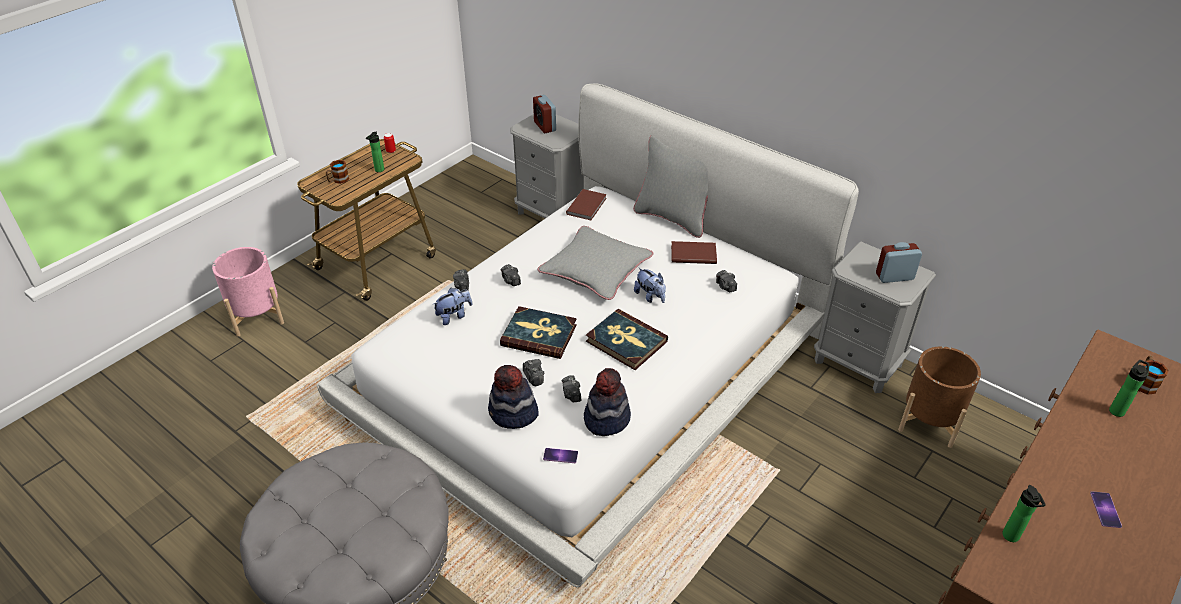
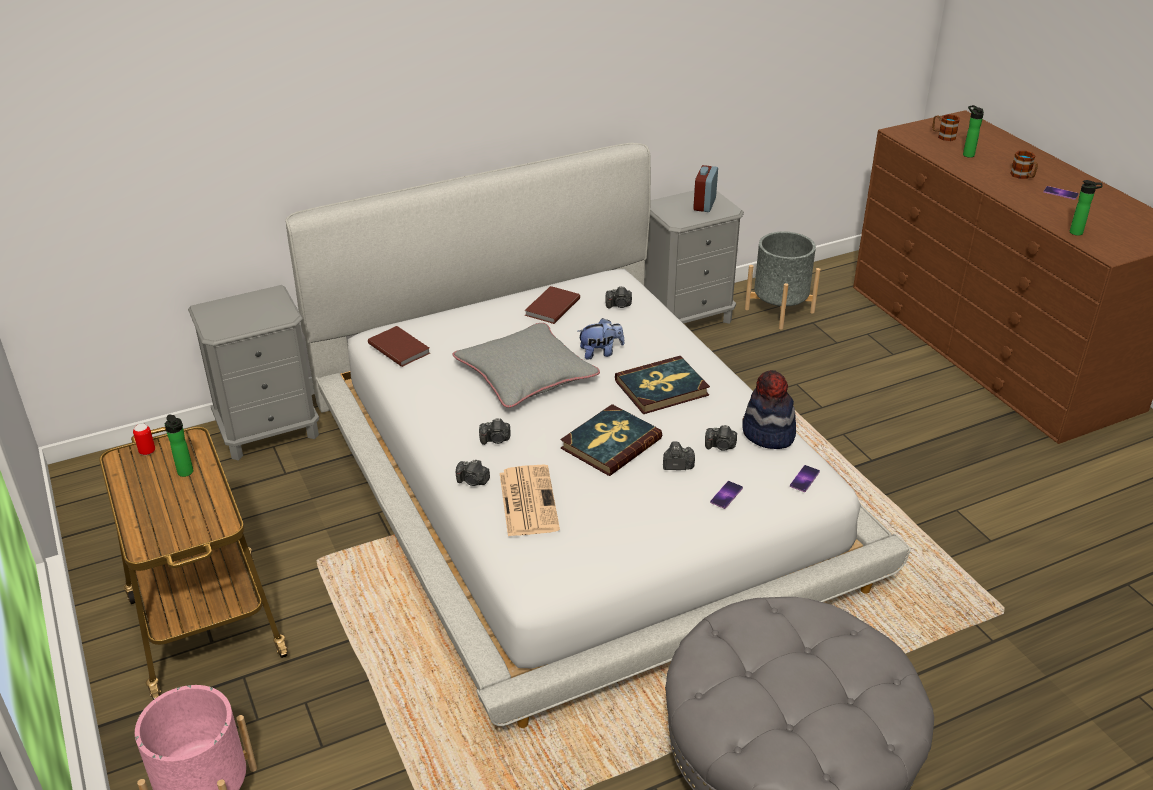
camera: 65 degrees left, 5 degrees down
mug [326,160,349,184] -> mug moved to [1010,151,1038,179]
plush toy [432,288,472,325] -> newspaper [500,465,560,536]
hat [488,365,539,429] -> phone [710,481,743,509]
alarm clock [533,95,556,133] -> none
grey pillow [633,136,708,238] -> none
brown planter [898,346,981,448] -> grey planter [745,231,821,330]

